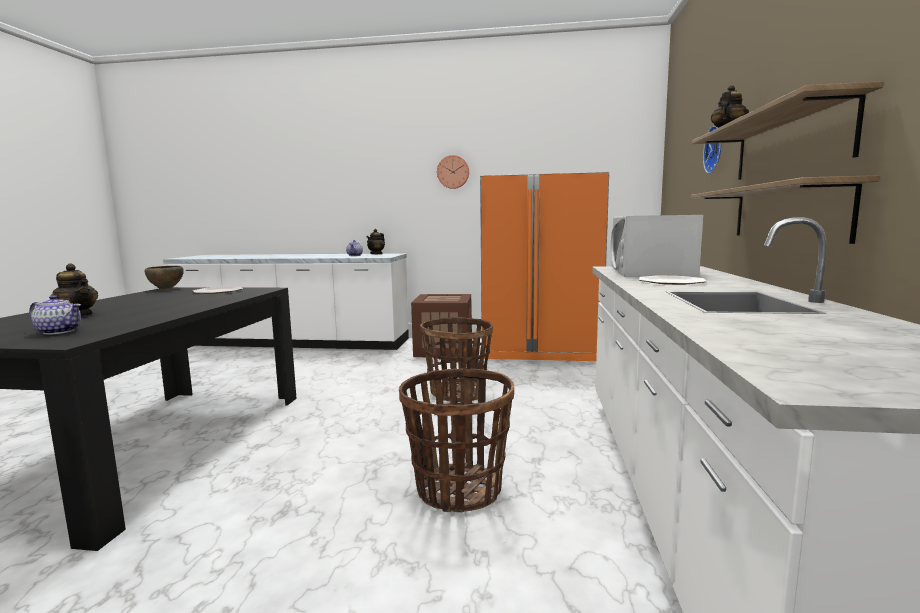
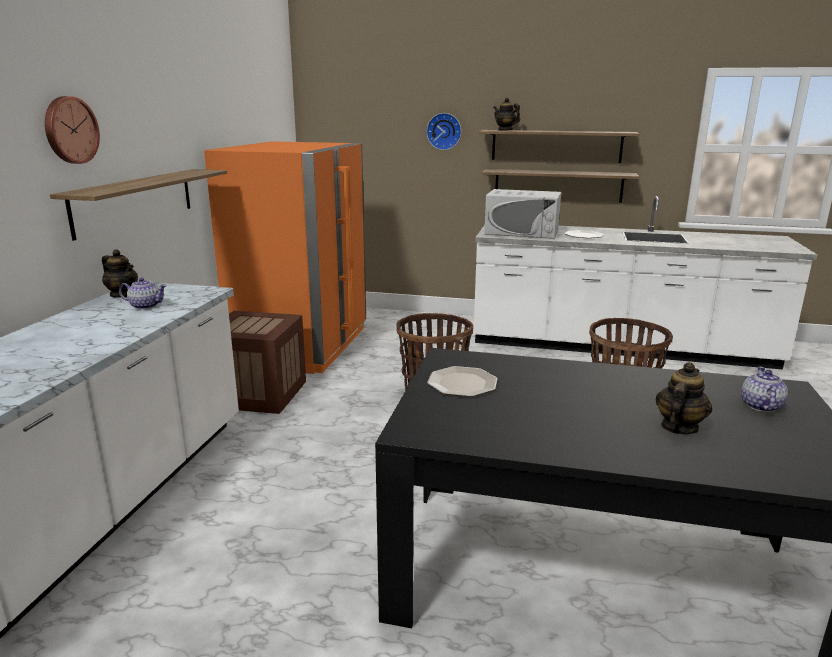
camera: 85 degrees left, 10 degrees up
brown bowl [145,266,184,290] -> none
wall clock [437,155,469,189] -> wall clock moved to [45,96,100,164]
none -> shelf [50,169,227,241]

